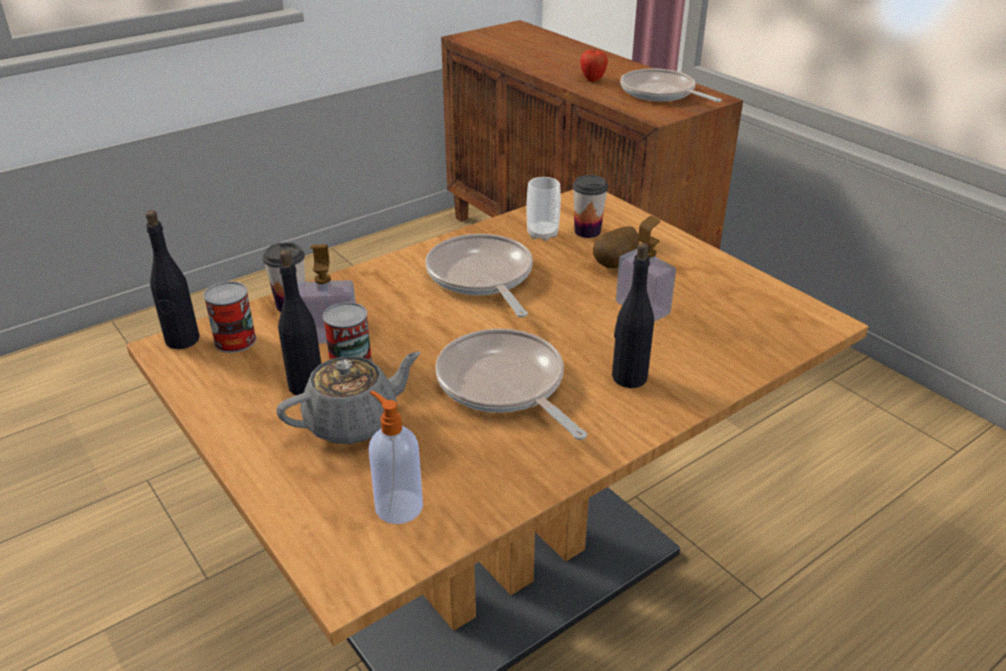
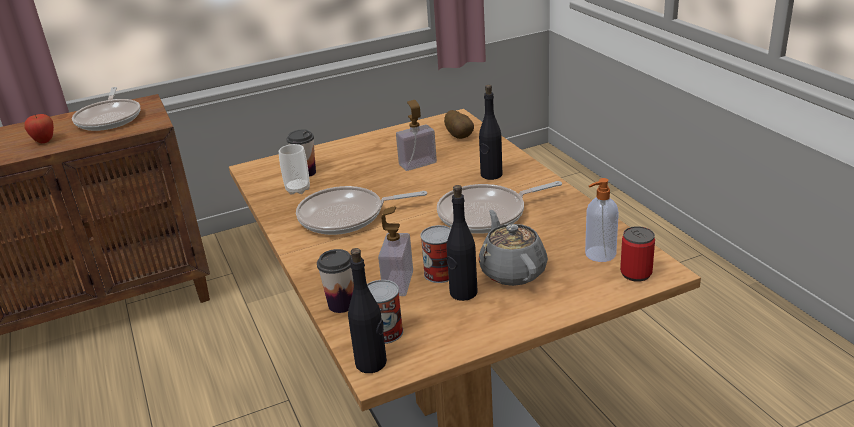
camera: 75 degrees left, 5 degrees down
potato [593,226,639,268] -> potato moved to [444,110,474,139]
frying pan [620,69,722,102] -> frying pan turned 75 degrees counterclockwise [72,87,141,131]
none -> can [620,226,655,282]

